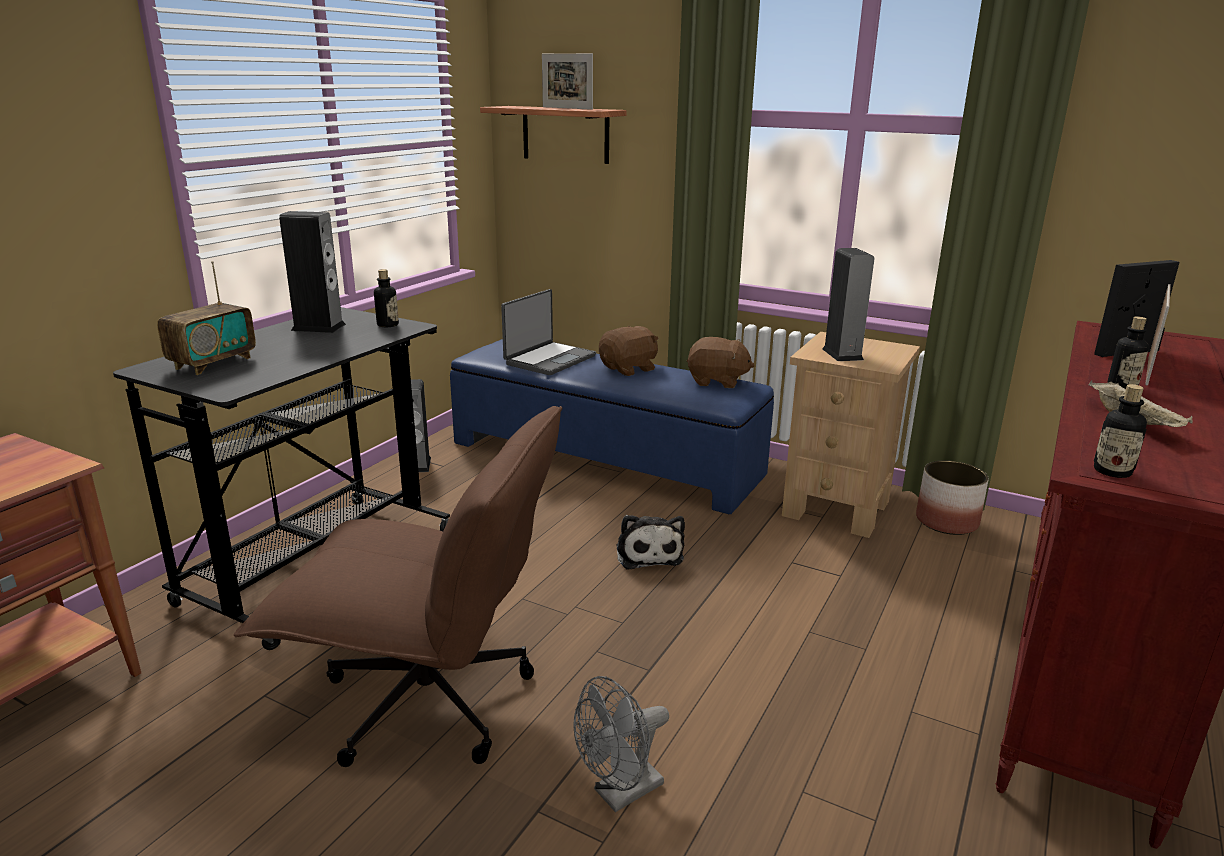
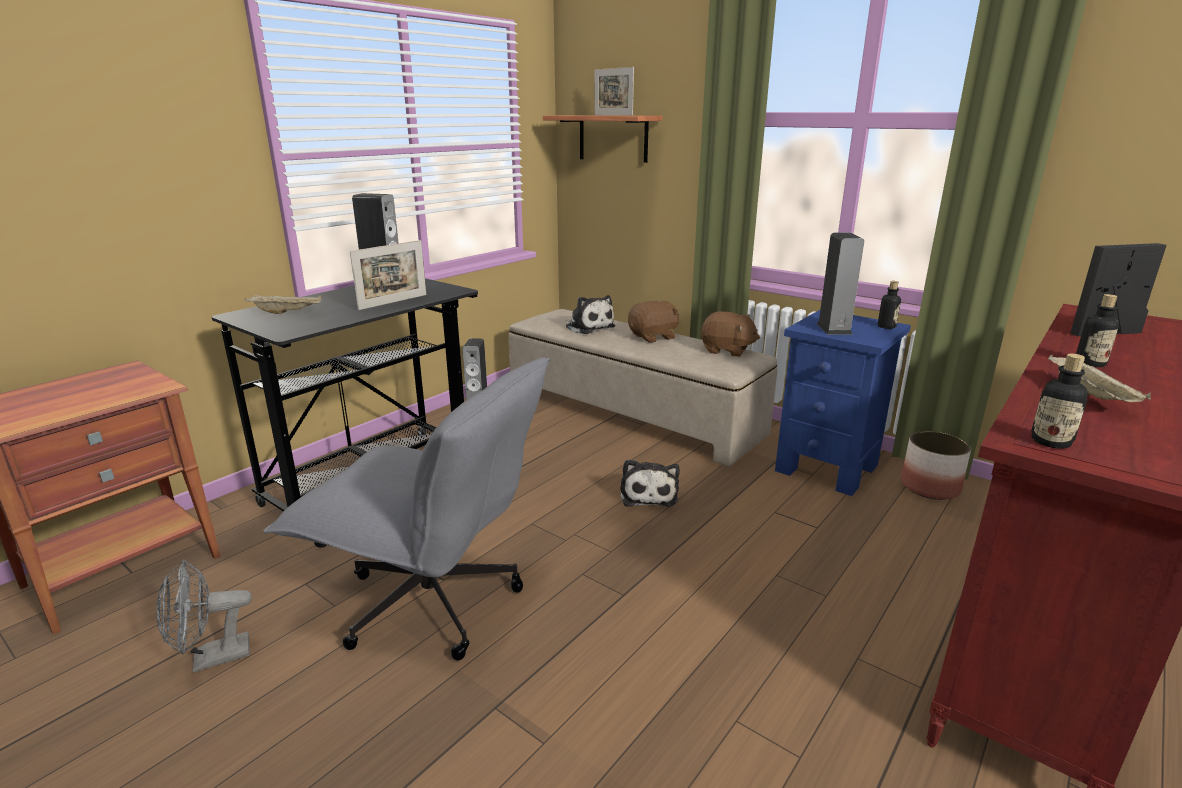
camera: 10 degrees right, 0 degrees up
radio [157,261,256,375] -> beige tray [245,294,323,314]
brown office chair [234,406,562,767] -> grey office chair [263,357,550,661]
bottle [374,269,399,327] -> bottle moved to [878,281,901,329]
blue bench [450,339,774,514] -> beige bench [508,309,777,466]
laptop [501,289,596,375] -> plush toy [565,295,615,334]
grey fan [573,676,669,812] -> grey fan moved to [157,559,252,673]
beige nightstand [782,332,920,538] -> blue nightstand [775,310,911,496]
picture frame [1145,284,1171,385] -> picture frame moved to [350,240,426,310]

